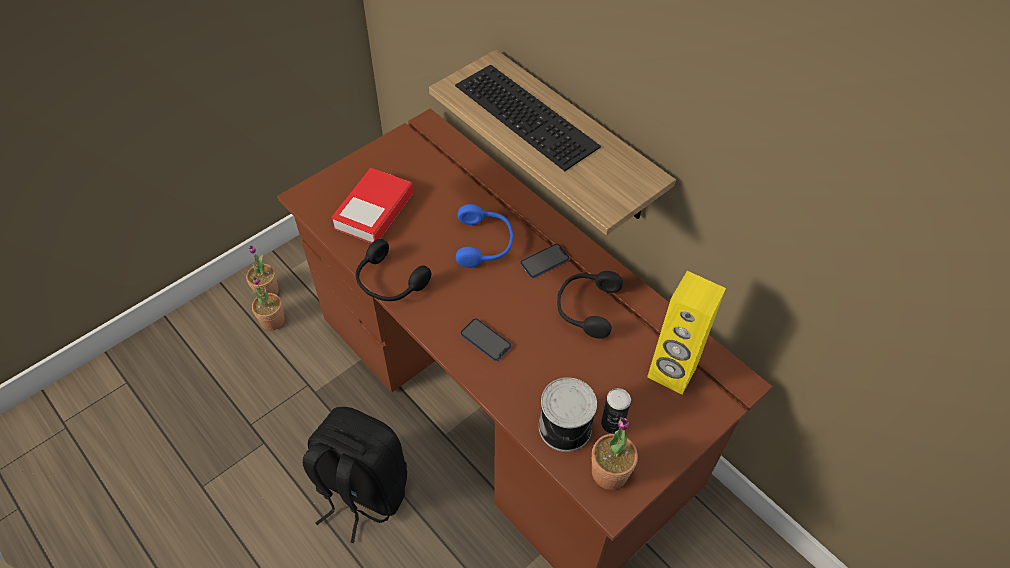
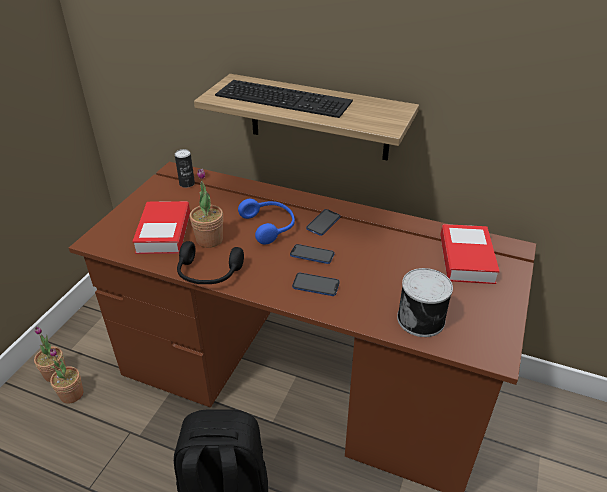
camera: 25 degrees left, 15 degrees down
black headphones [557,271,623,339] -> none
potted plant [592,418,638,490] -> potted plant moved to [190,168,223,248]
can [601,388,631,434] -> can moved to [175,149,195,188]
yellow speaker [647,271,726,395] -> book [440,224,500,284]
none -> phone [290,244,335,264]

